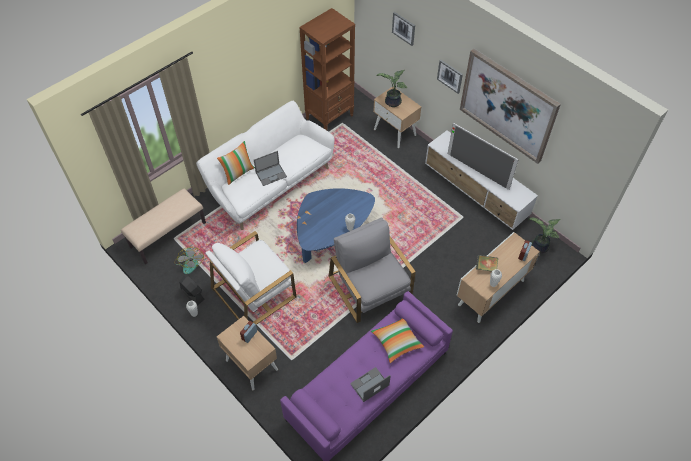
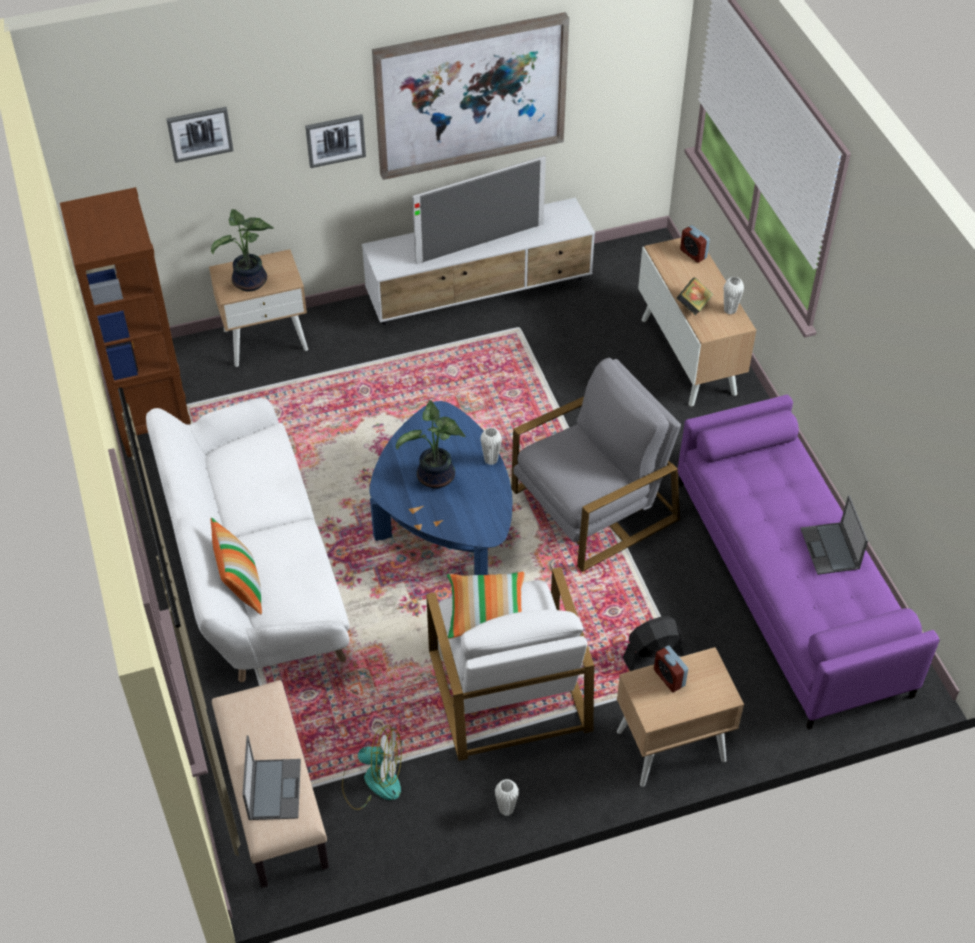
camera: 65 degrees left, 5 degrees down
black fan [180,275,205,305] -> black fan moved to [623,617,684,671]
laptop [254,151,287,186] -> laptop moved to [242,735,301,820]
grey armchair [329,217,416,323] -> grey armchair turned 150 degrees clockwise [511,358,681,572]
pillow [371,318,424,363] -> pillow moved to [447,572,524,639]
potted plant [528,218,561,253] -> potted plant moved to [396,400,466,489]

